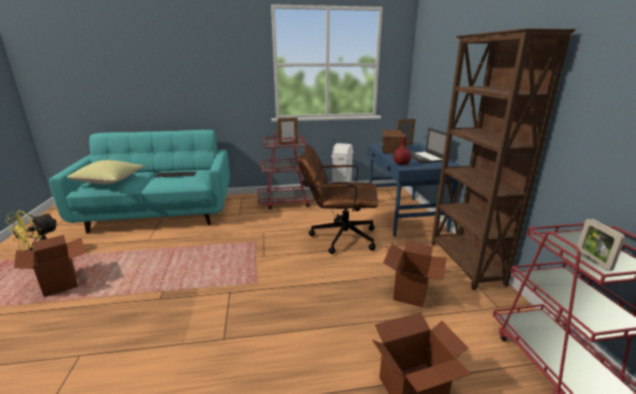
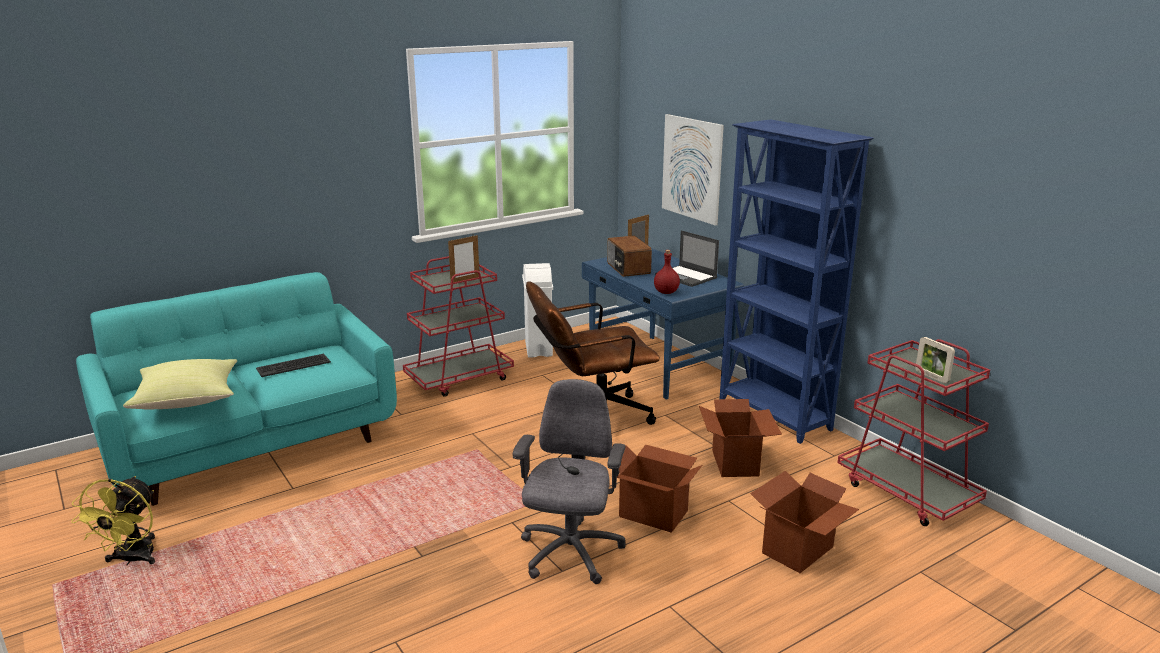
camera: 25 degrees left, 0 degrees up
cardboard box [14,235,85,297] -> cardboard box moved to [617,444,702,533]
brown bookcase [431,28,576,290] -> blue bookcase [720,119,874,444]
none -> grey office chair [513,379,626,584]
none -> picture [662,114,724,226]

